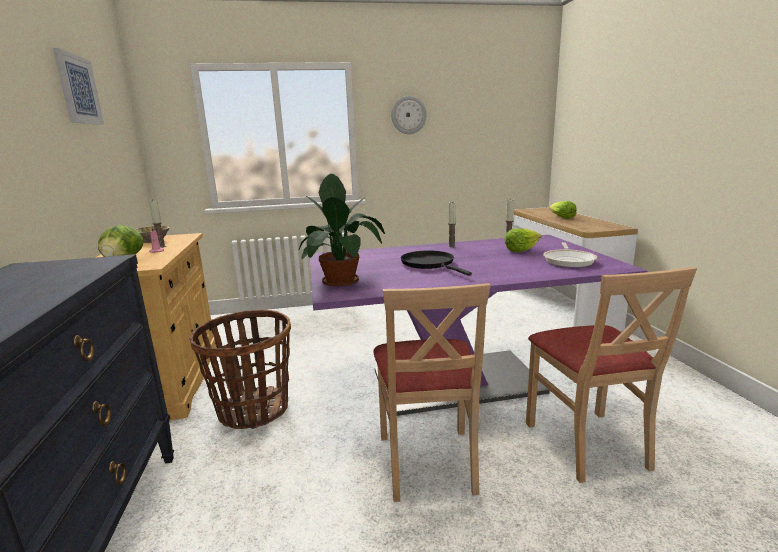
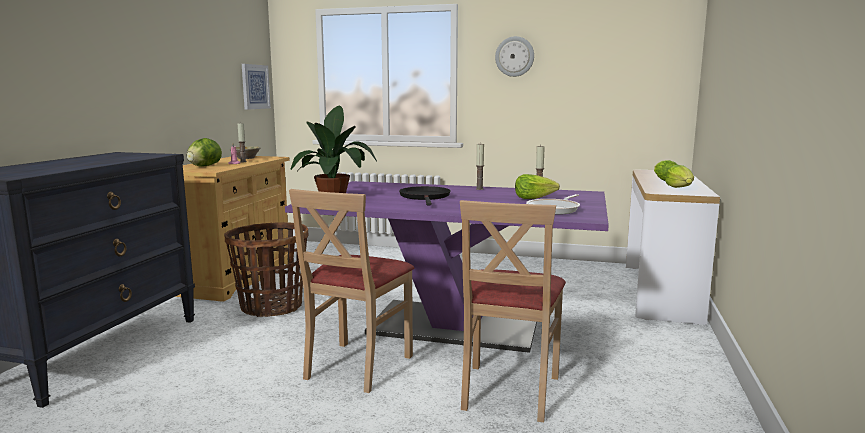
camera: 25 degrees right, 5 degrees down
picture [53,48,104,125] -> picture moved to [242,64,271,110]
none -> lettuce [665,165,694,188]

